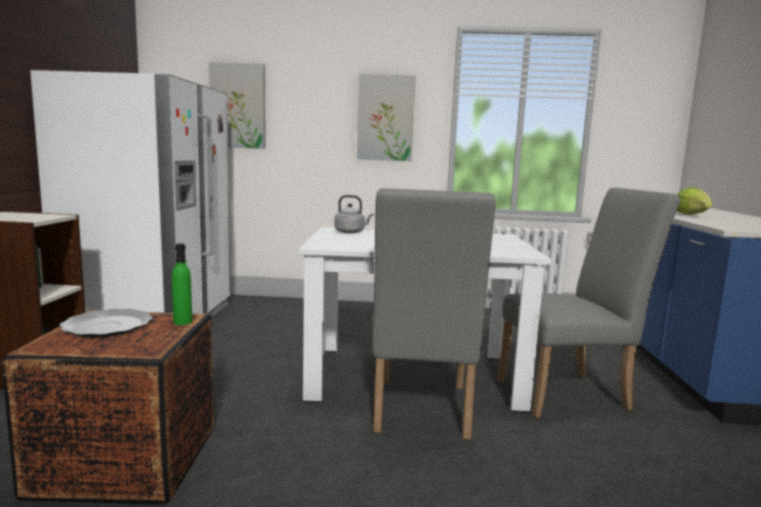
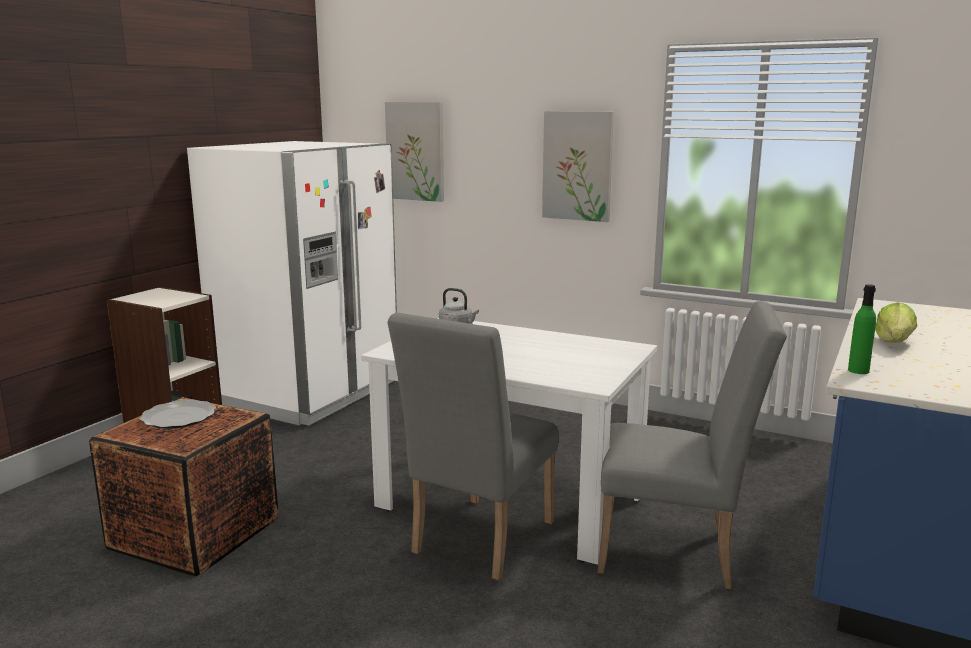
camera: 25 degrees right, 5 degrees up
green bottle [172,243,192,325] -> green bottle moved to [848,284,876,374]

